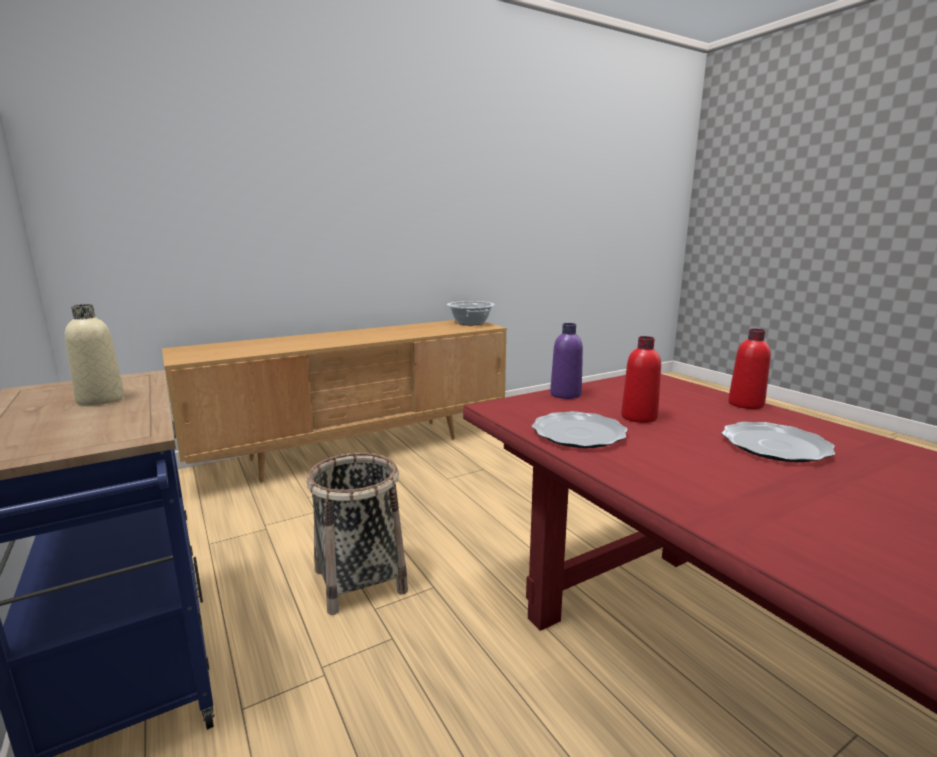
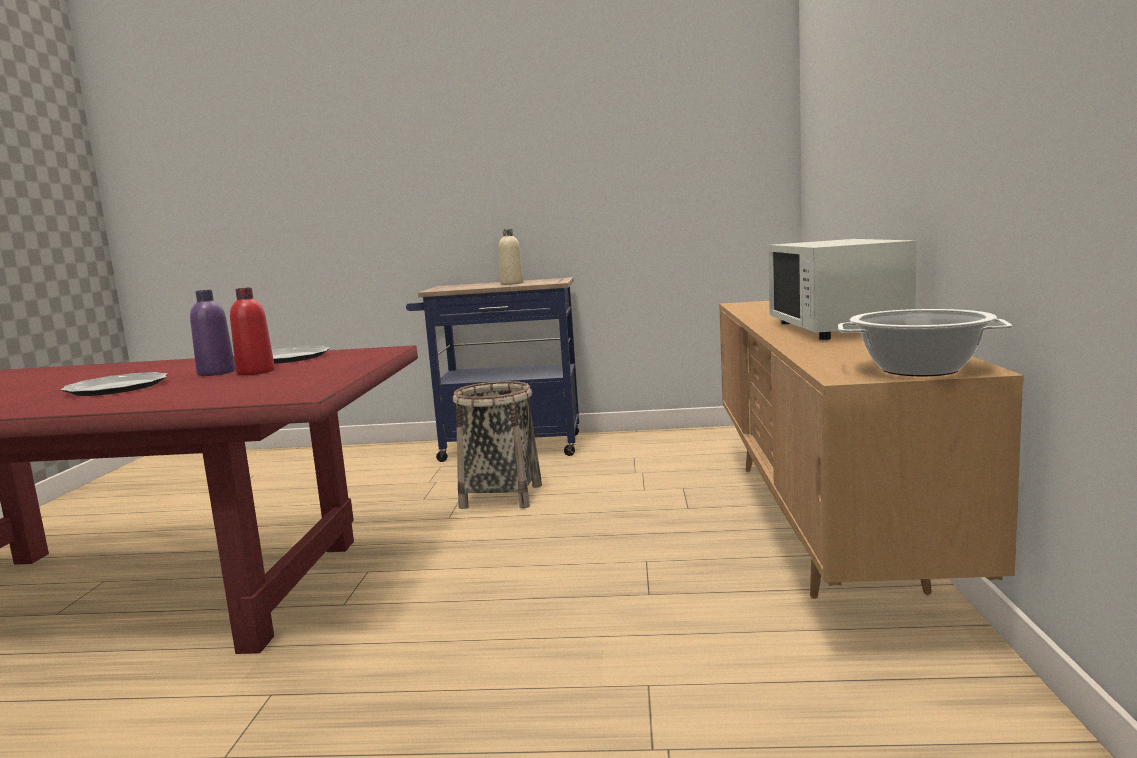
camera: 125 degrees right, 5 degrees down
purple bottle [550,323,583,399] -> purple bottle moved to [190,290,235,376]
red bottle [728,329,771,409] -> none
none -> white microwave [768,239,917,340]

